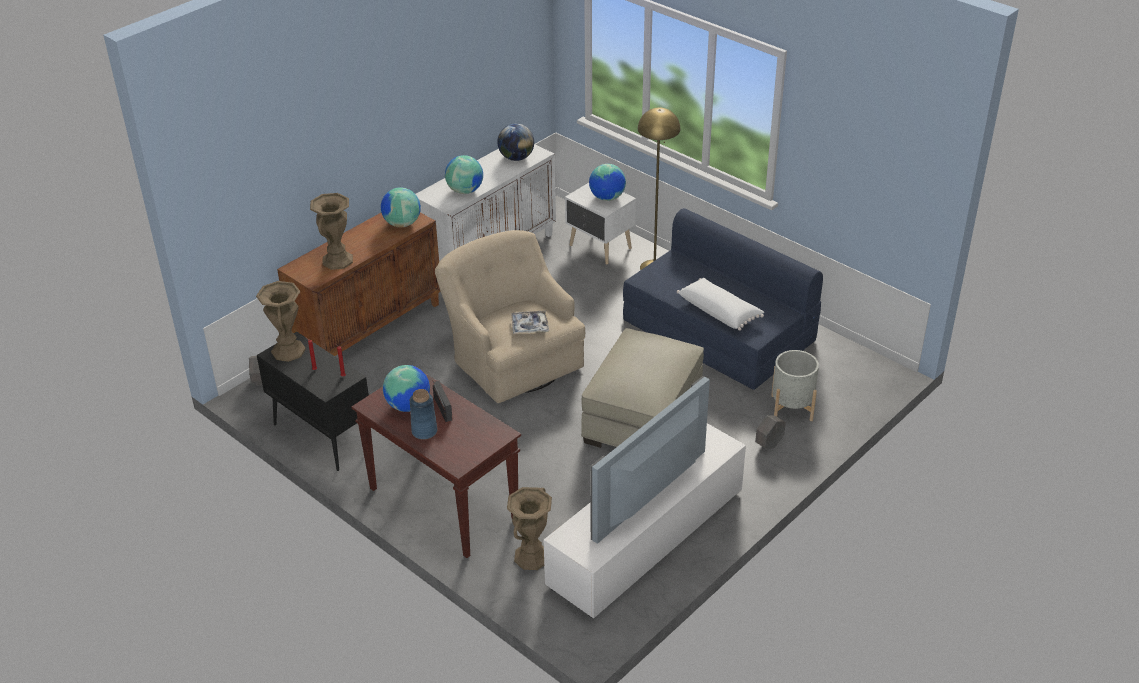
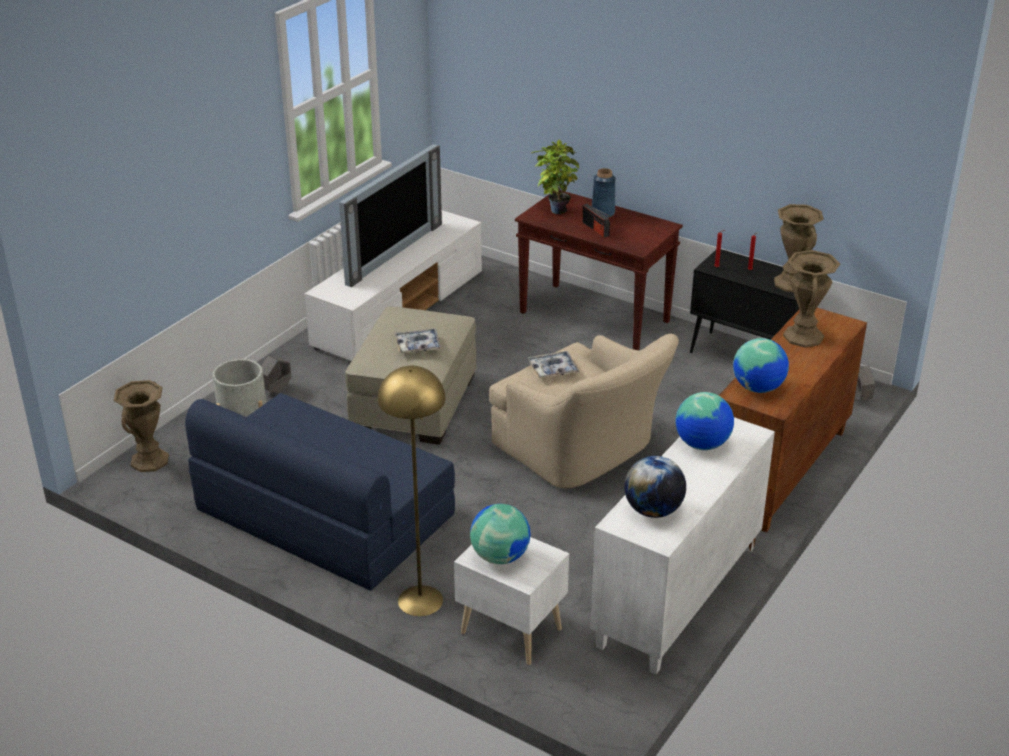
camera: 170 degrees right, 5 degrees down
globe [383,365,430,412] -> none
brown vase [507,487,552,570] -> brown vase moved to [114,380,169,472]
white pillow [677,278,764,331] -> none
none -> tray [395,328,441,353]
none -> potted plant [530,139,579,214]

